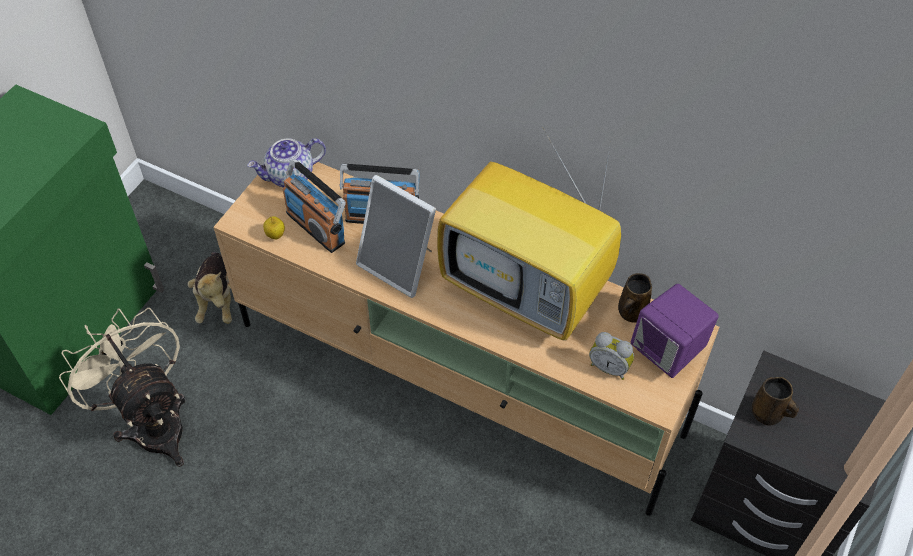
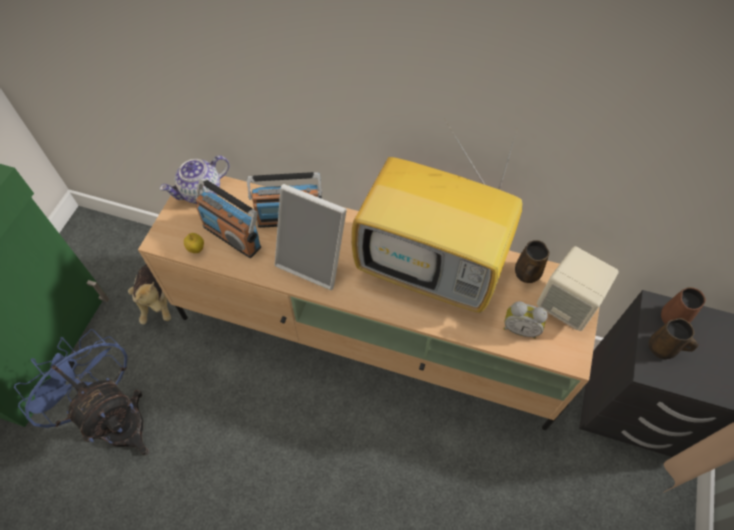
camera: 10 degrees left, 5 degrees up
beige fan [59,308,186,467] -> blue fan [14,329,149,456]
purple speaker [631,284,719,378] -> beige speaker [537,246,619,331]
none -> brown mug [661,287,706,324]

